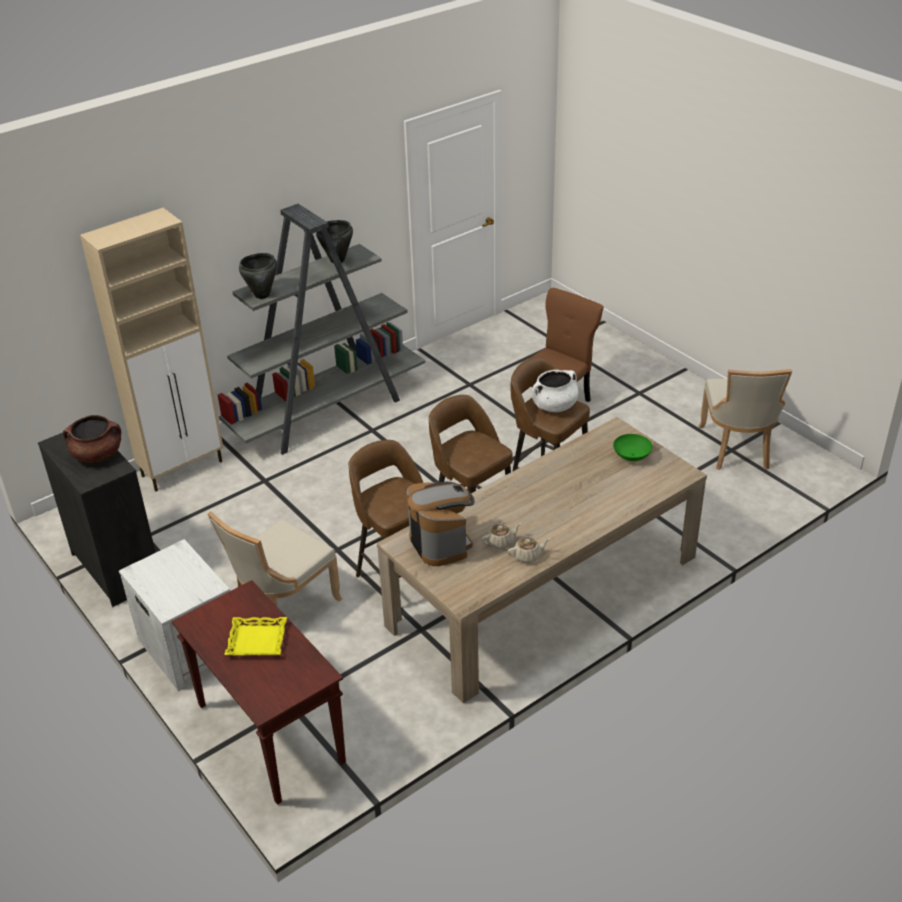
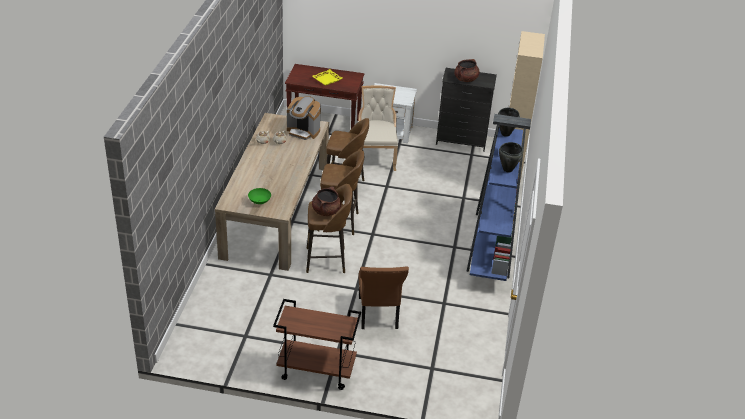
camera: 135 degrees right, 0 degrees up
grey bookcase [218,204,425,455] -> blue bookcase [466,114,531,281]
white cooking pot [532,370,579,412] -> brown cooking pot [312,186,341,216]
beige chair [698,369,792,470] -> none
none -> brown cart [273,299,361,390]

